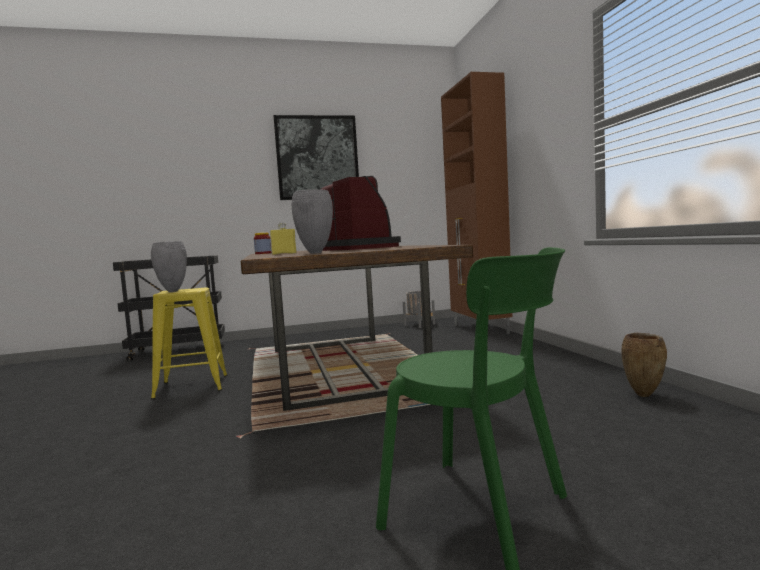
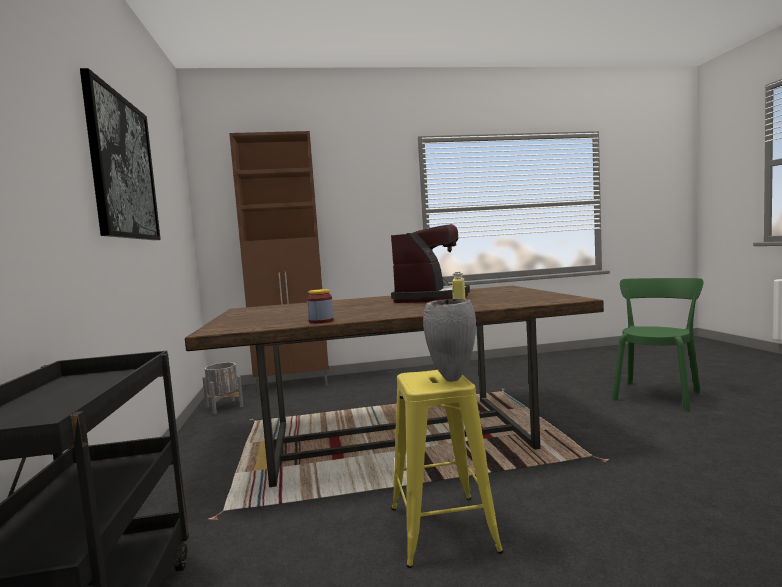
camera: 85 degrees left, 0 degrees up
grey vase [292,189,333,254] -> none
coffee machine [321,176,401,251] -> coffee machine turned 135 degrees clockwise [391,224,470,303]
brown vase [621,333,667,397] -> none

